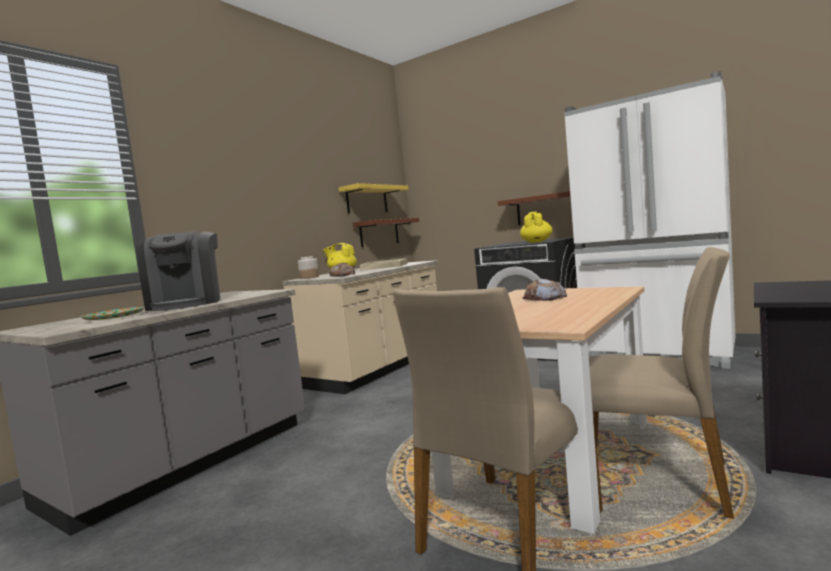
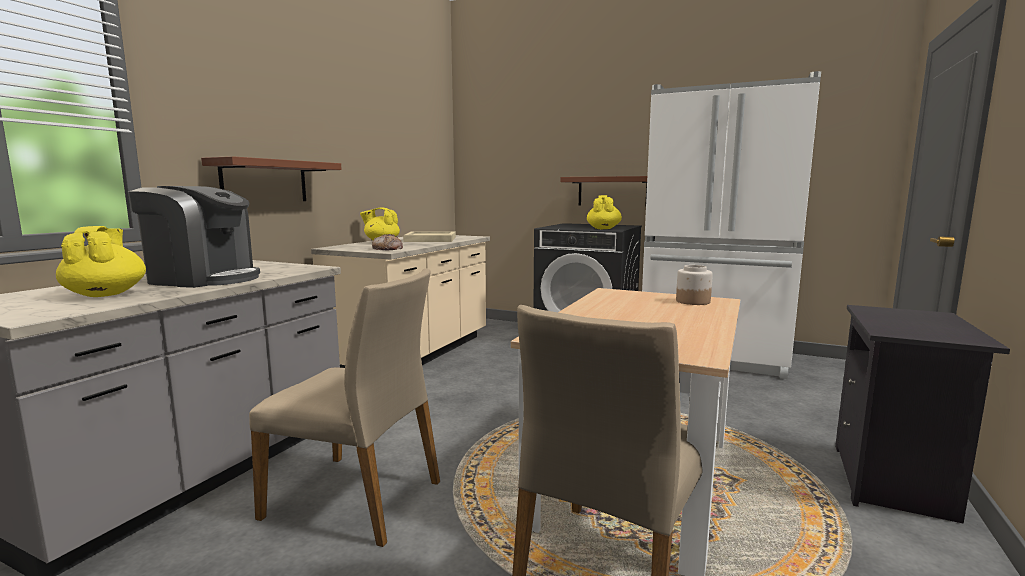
camera: 10 degrees left, 5 degrees up
plate [80,307,144,320] -> yellow teapot [56,226,146,297]
coffee machine [136,231,220,311] -> coffee machine turned 60 degrees counterclockwise [128,186,260,288]
jar [298,256,319,279] -> jar moved to [676,265,713,305]
yellow shelf [338,183,409,213] -> none
brown shelf [353,218,419,247] -> brown shelf moved to [201,156,342,201]
bread [523,279,567,301] -> none
beige chair [589,247,734,519] -> beige chair moved to [249,269,440,547]

